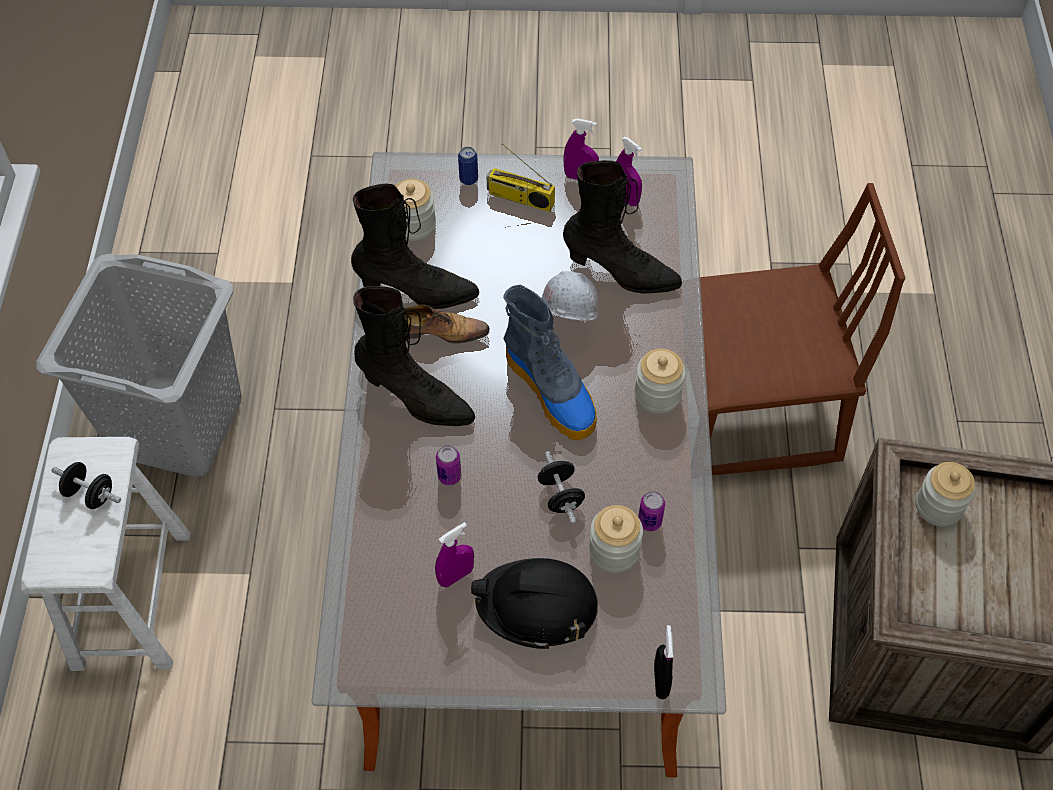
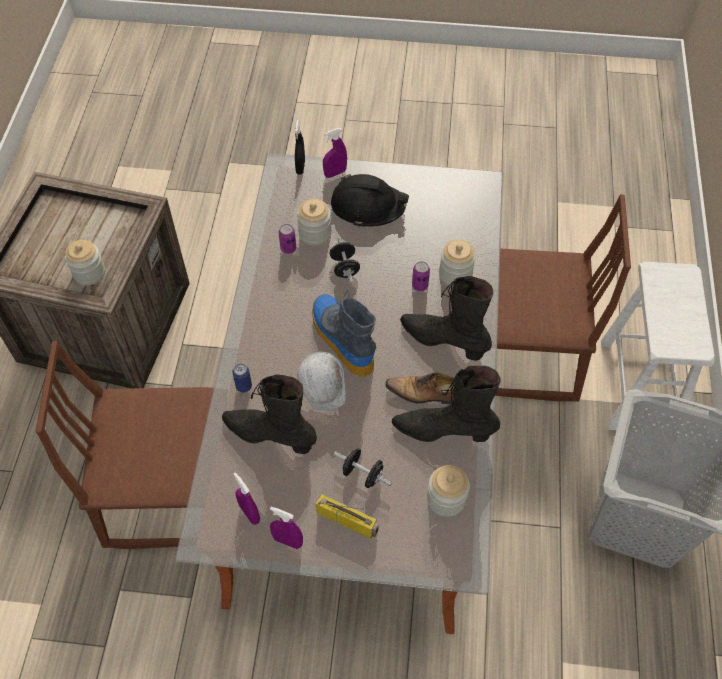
camera: 175 degrees left, 0 degrees up
black dumbbell [51,462,121,509] -> black dumbbell moved to [334,448,392,488]
purple spray bottle [435,522,474,588] -> purple spray bottle moved to [323,128,347,178]
can [458,146,478,185] -> can moved to [232,363,252,392]
jar [634,349,686,414] -> jar moved to [439,239,476,287]
none -> brown chair [495,194,631,402]

